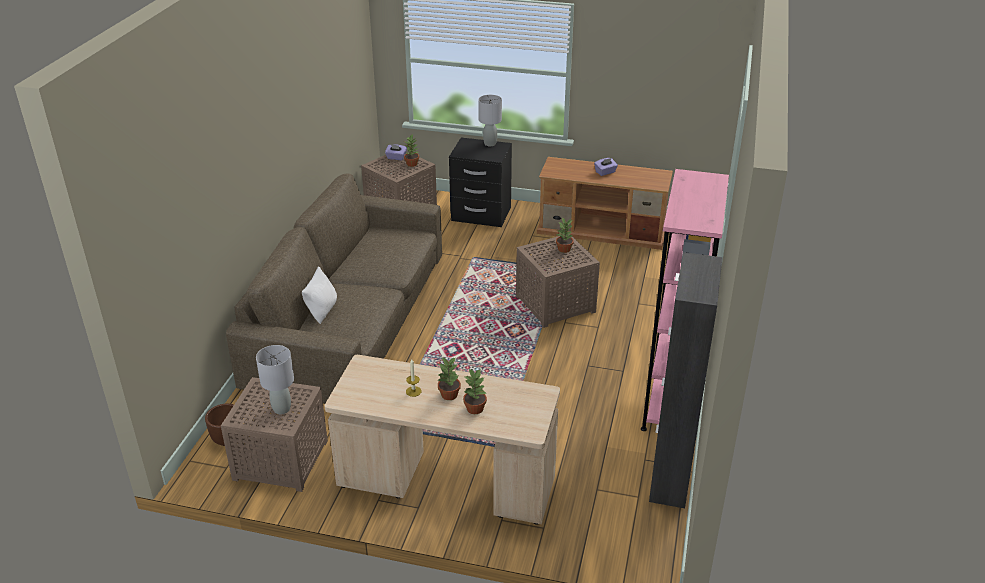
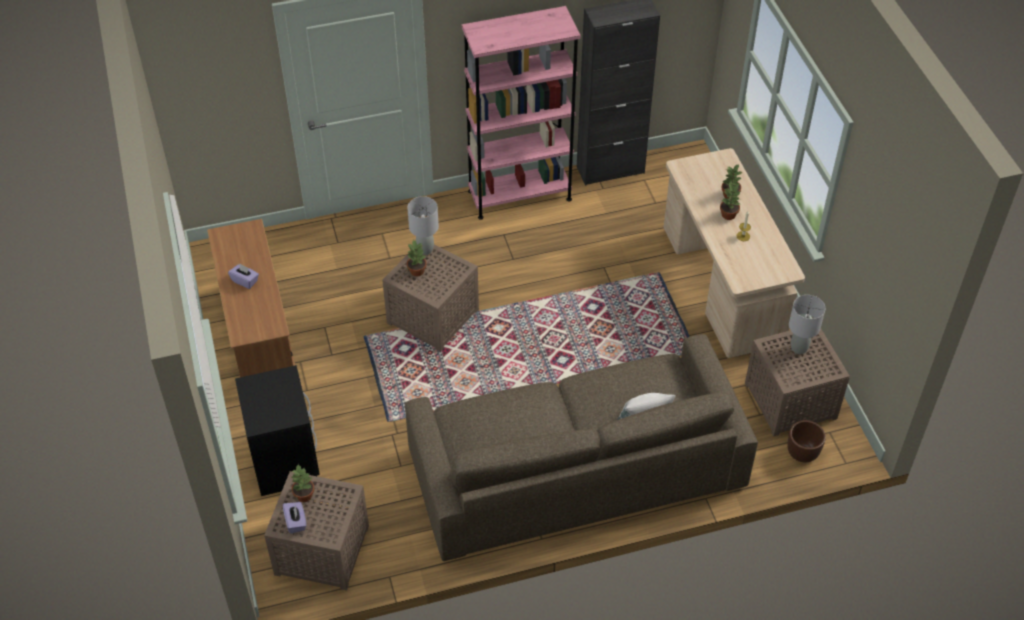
camera: 120 degrees left, 15 degrees up
grey table lamp [478,95,502,146] -> grey table lamp moved to [407,196,439,255]

